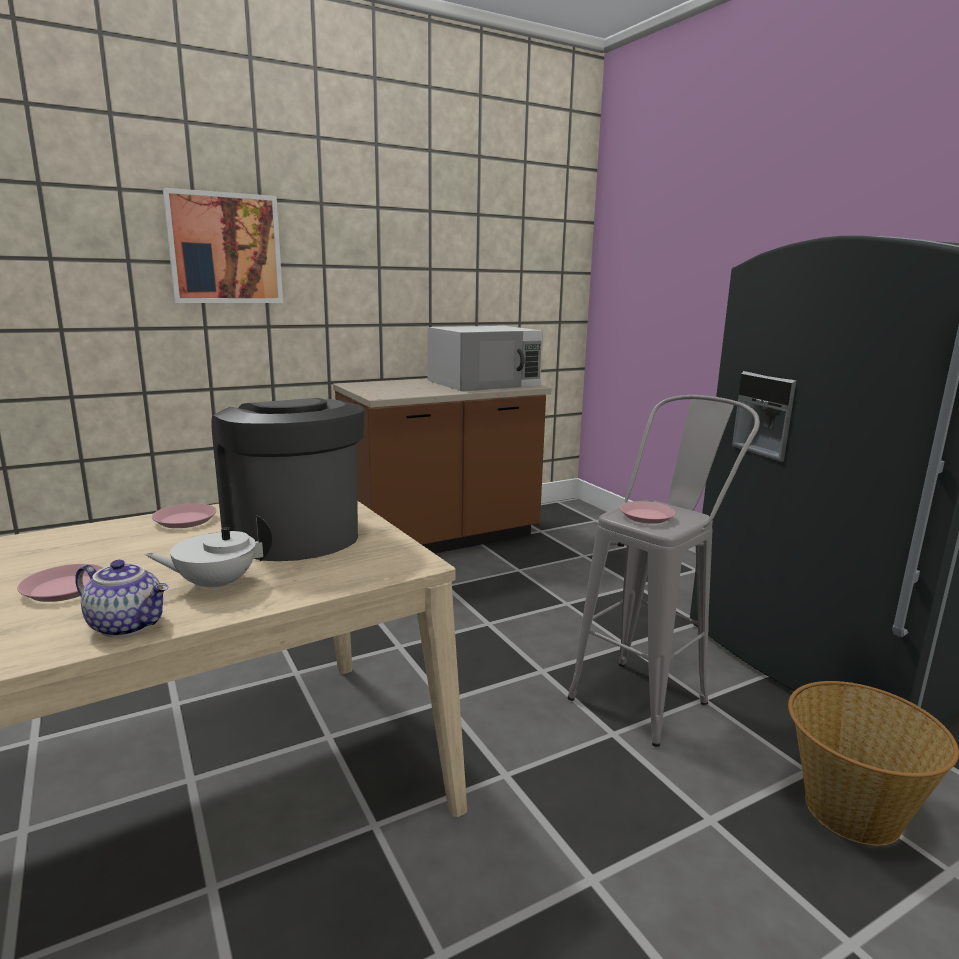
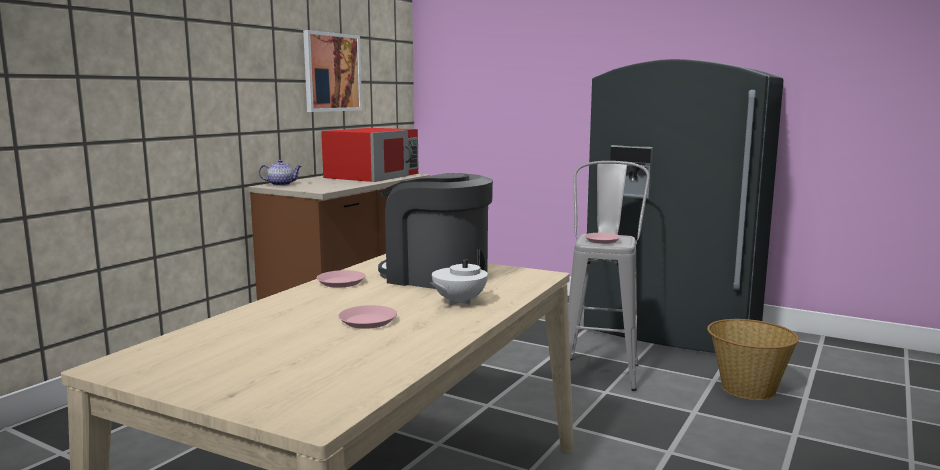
camera: 30 degrees left, 5 degrees down
teapot [75,560,169,637] -> teapot moved to [259,160,302,186]
picture [162,188,283,303] -> picture moved to [303,30,362,112]
white microwave [427,326,543,392] -> red microwave [321,128,418,182]

